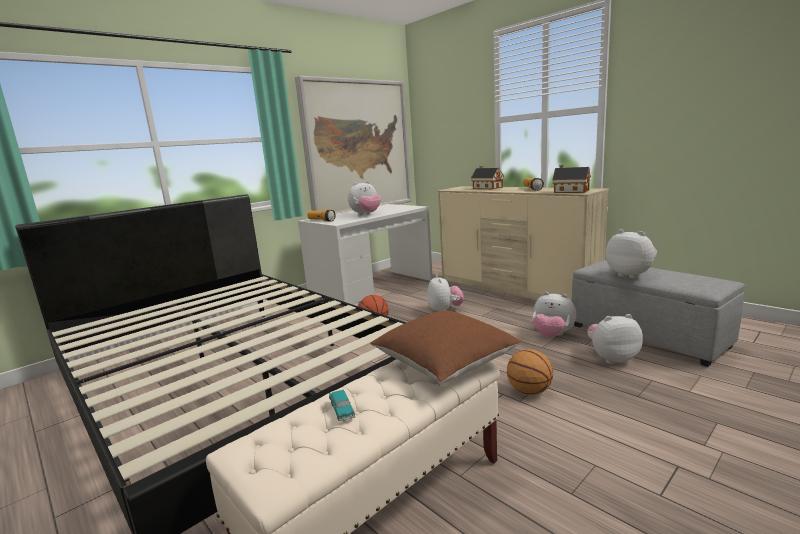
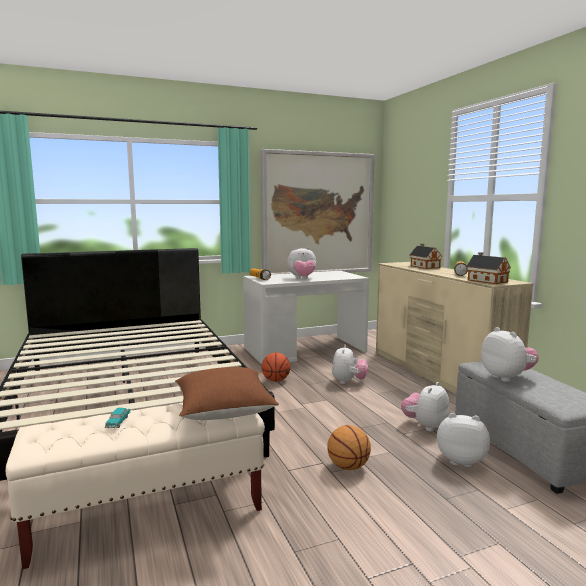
camera: 20 degrees right, 5 degrees down
plush toy [533,292,576,338] -> plush toy turned 75 degrees clockwise [401,382,449,431]

